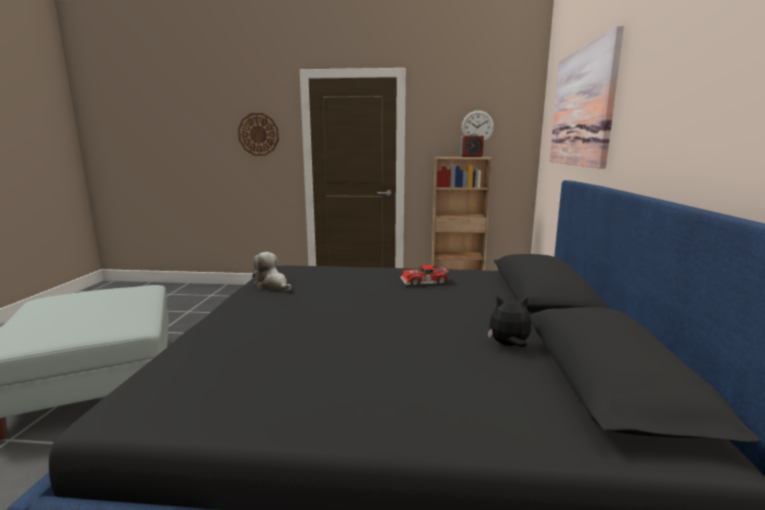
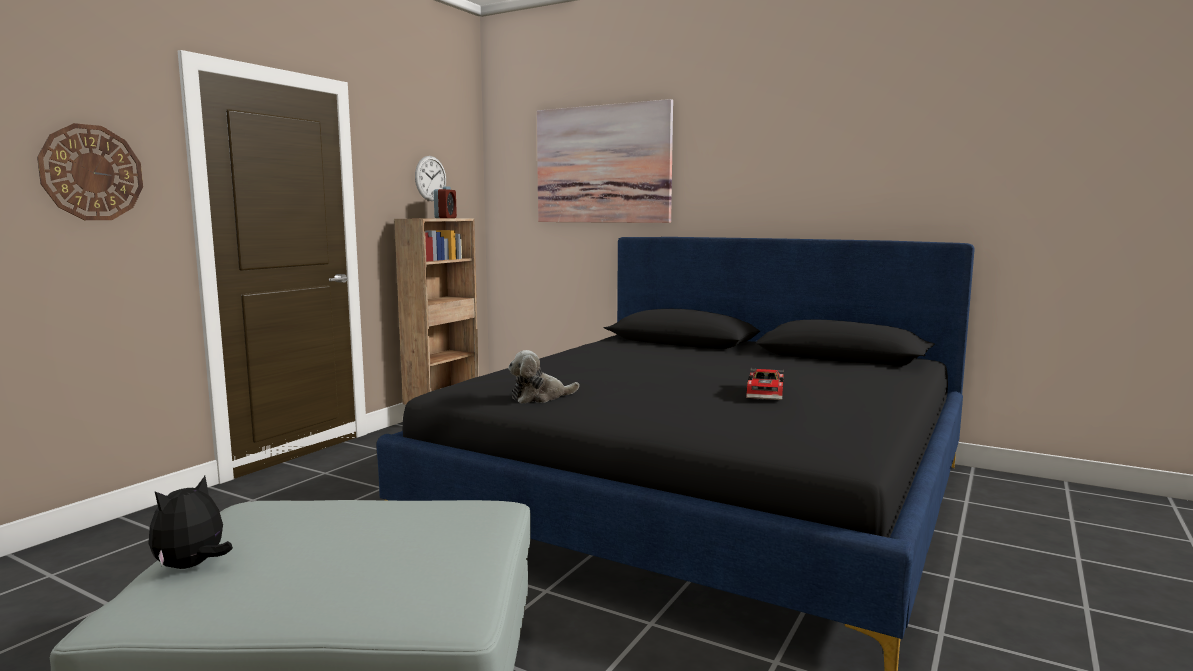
camera: 65 degrees left, 5 degrees down
toy car [400,265,451,286] -> toy car moved to [746,369,784,400]
plush toy [488,296,531,347] -> plush toy moved to [149,476,233,569]

